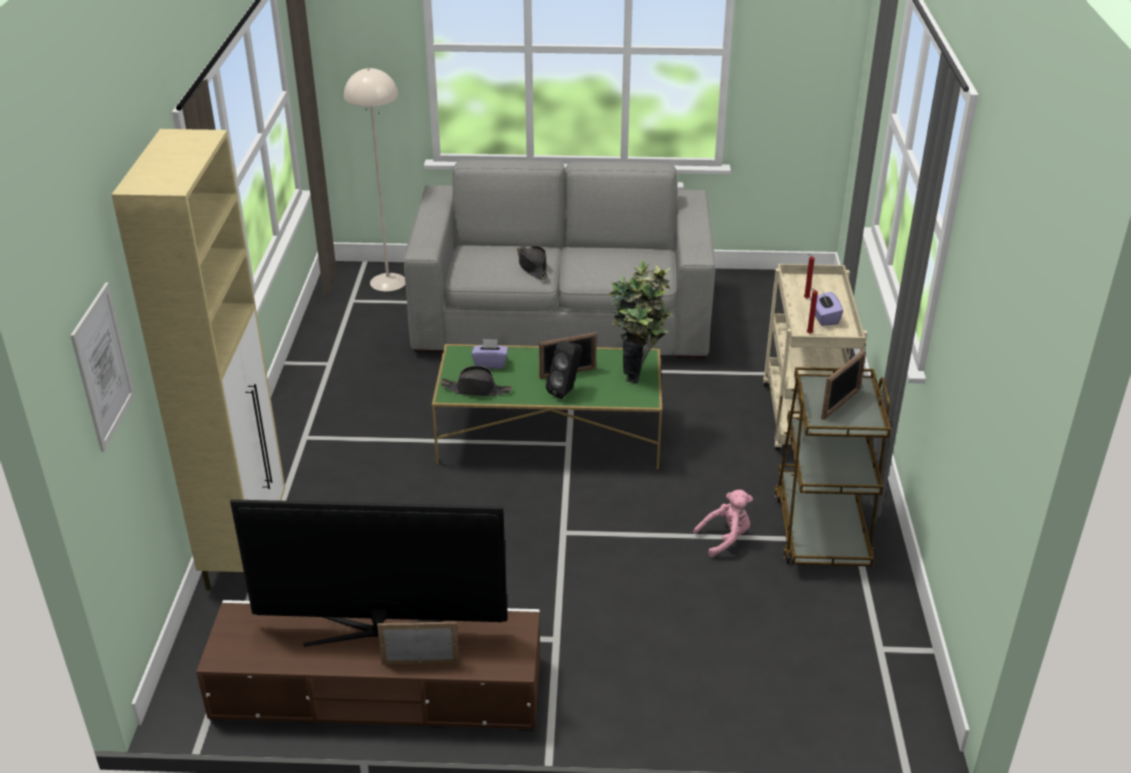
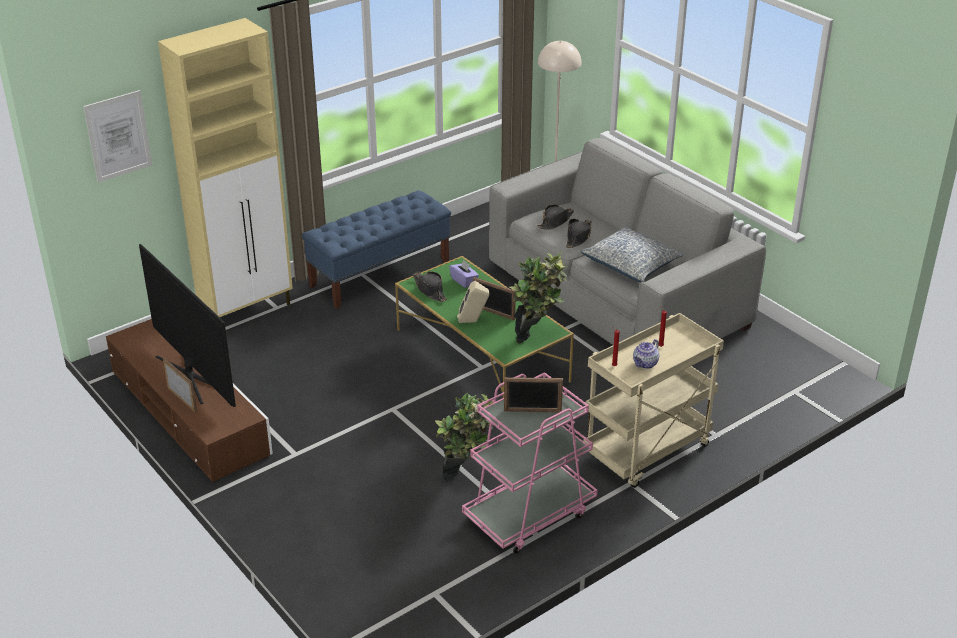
camera: 50 degrees right, 0 degrees up
black speaker [546,341,582,399] -> beige speaker [457,281,489,323]
pink plush toy [693,490,753,557] -> potted plant [435,393,493,479]
brown cart [775,367,891,566] -> pink cart [462,372,598,553]
purple tissue box [810,290,843,326] -> teapot [633,339,659,369]
none -> blue bench [302,190,451,309]
none -> black hat [537,204,574,230]
none -> pillow [581,226,685,282]

